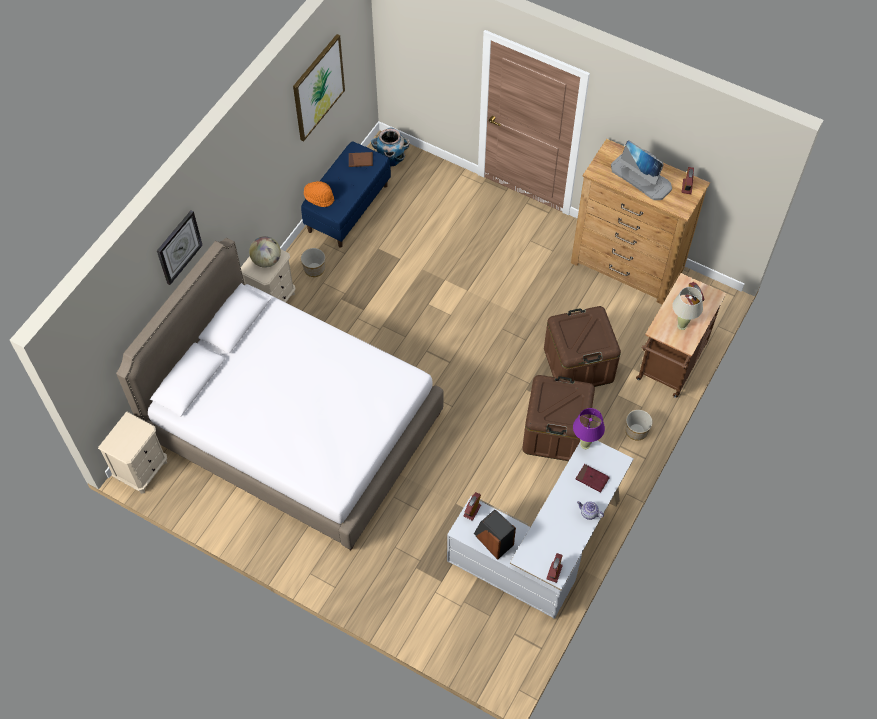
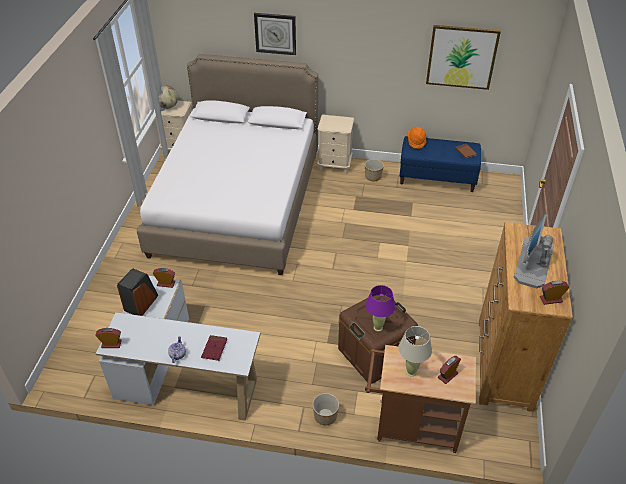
camera: 70 degrees right, 15 degrees down
globe [249,236,281,268] -> globe moved to [158,85,178,109]
planter [371,128,410,166] -> none
brown storage box [522,375,595,461] -> none
purple table lamp [573,408,605,449] -> purple table lamp moved to [366,285,395,331]

